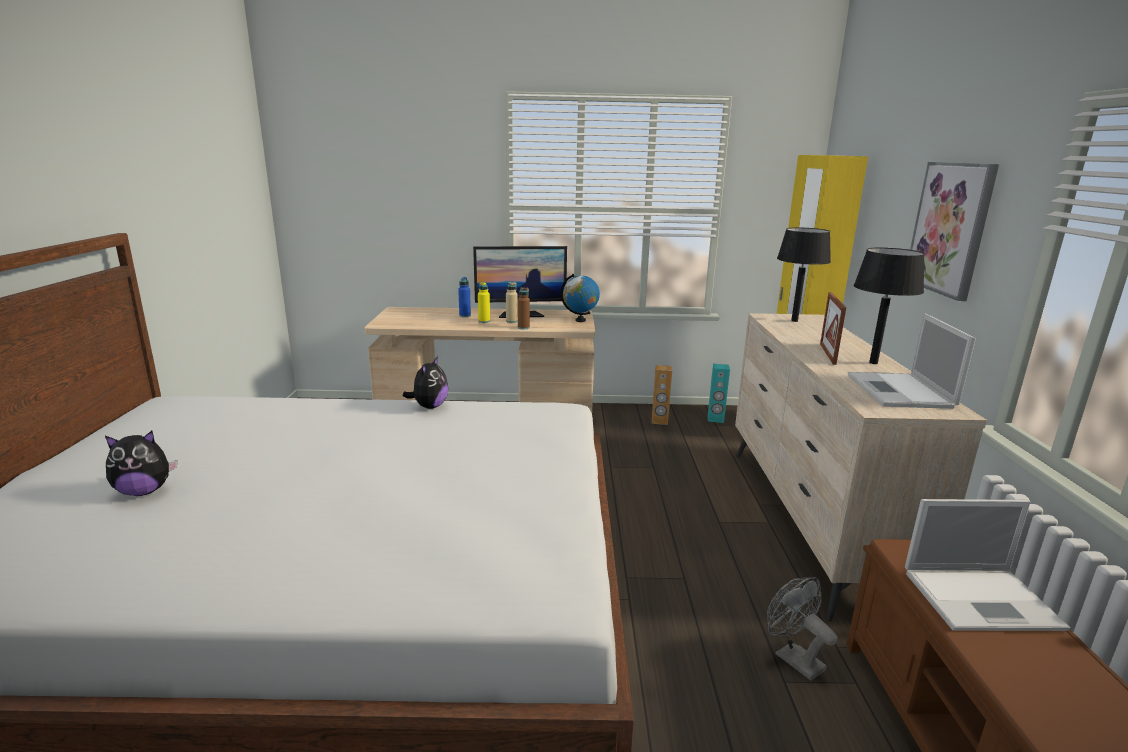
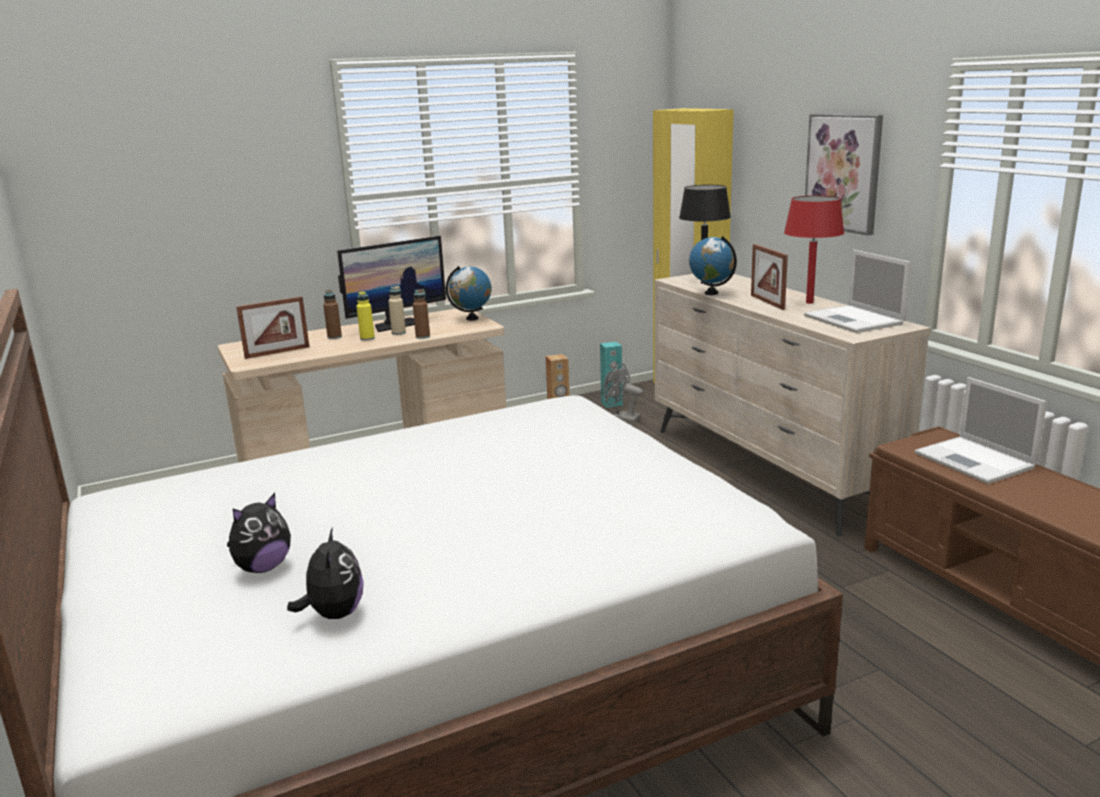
camera: 25 degrees left, 0 degrees up
plush toy [402,356,448,409] -> plush toy moved to [287,526,364,619]
blue bottle [458,277,471,317] -> brown bottle [323,289,342,339]
grey fan [767,577,838,681] -> grey fan moved to [602,363,643,423]
black table lamp [853,248,925,364] -> red table lamp [784,195,844,304]
laptop [905,499,1070,631] -> laptop turned 90 degrees clockwise [915,377,1047,484]
none -> picture frame [236,296,309,359]
none -> globe [689,236,737,295]

